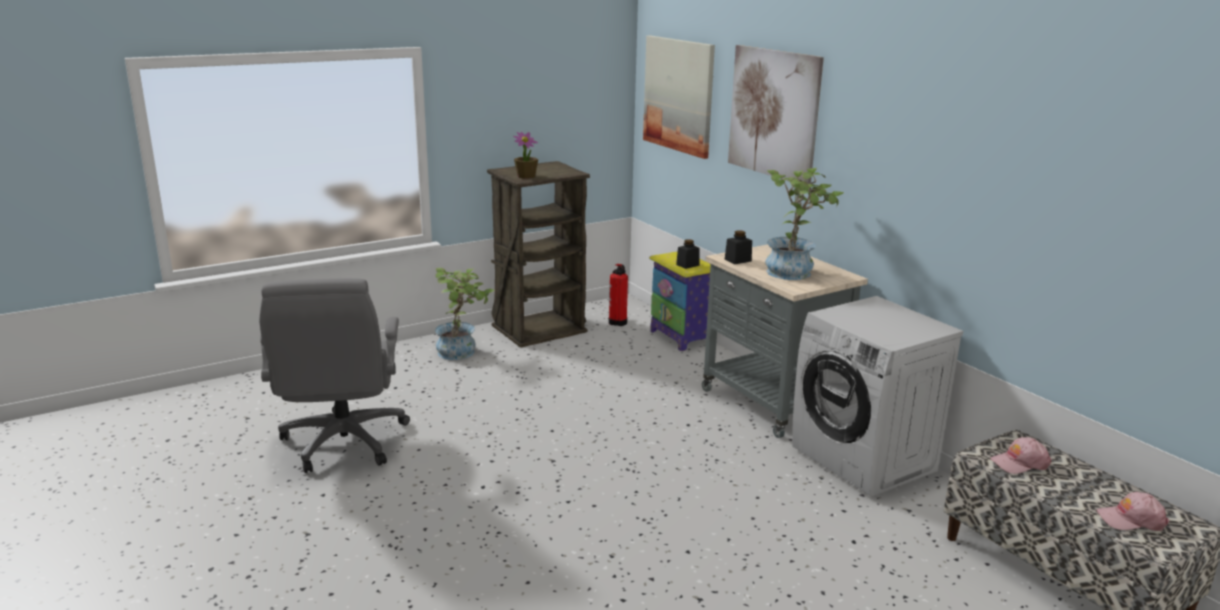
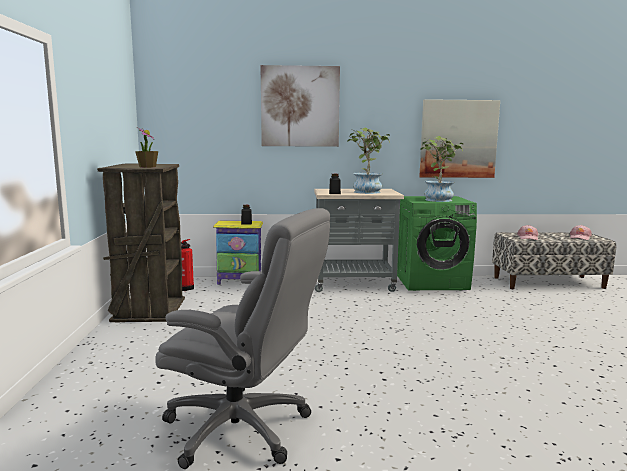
camera: 60 degrees left, 10 degrees down
potted plant [435,268,495,360] -> potted plant moved to [420,136,463,202]
picture [643,36,715,159] -> picture moved to [419,99,500,178]
white washing machine [792,296,963,496] -> green washing machine [397,196,477,291]

